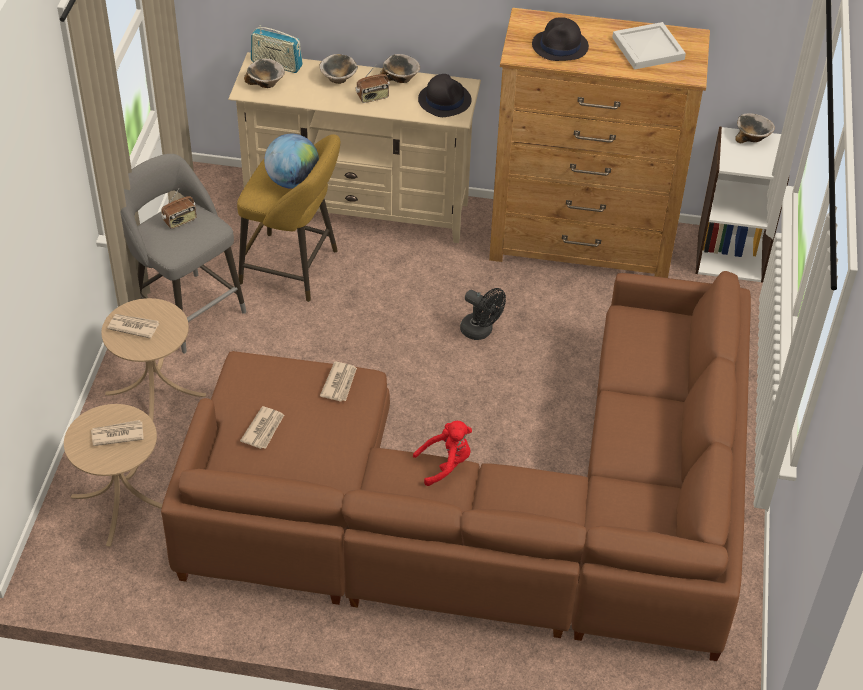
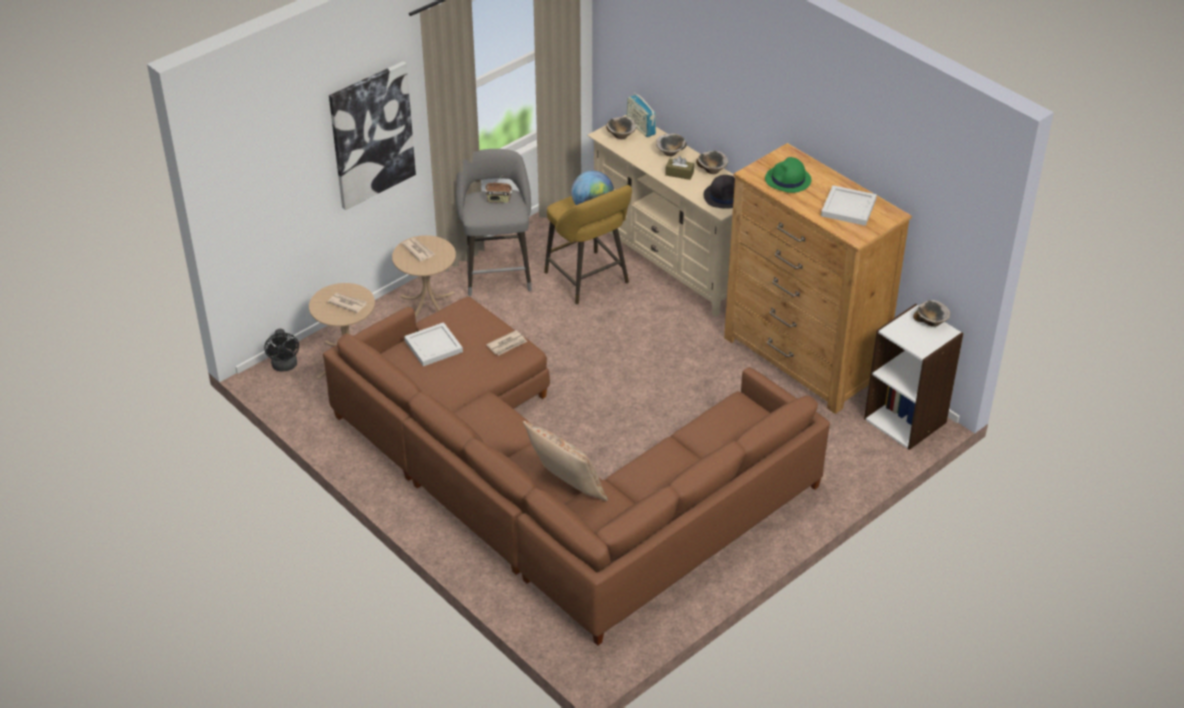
camera: 40 degrees right, 5 degrees down
newspaper [240,406,284,449] -> white tray [404,322,463,366]
radio [356,65,390,103] -> brown tissue box [665,156,694,180]
red plush toy [413,421,472,486] -> none
black fan [460,288,506,340] -> black fan moved to [264,329,299,372]
black hat [532,17,589,61] -> green hat [765,157,812,193]
none -> picture [329,61,416,210]
none -> beige pillow [523,421,608,501]

